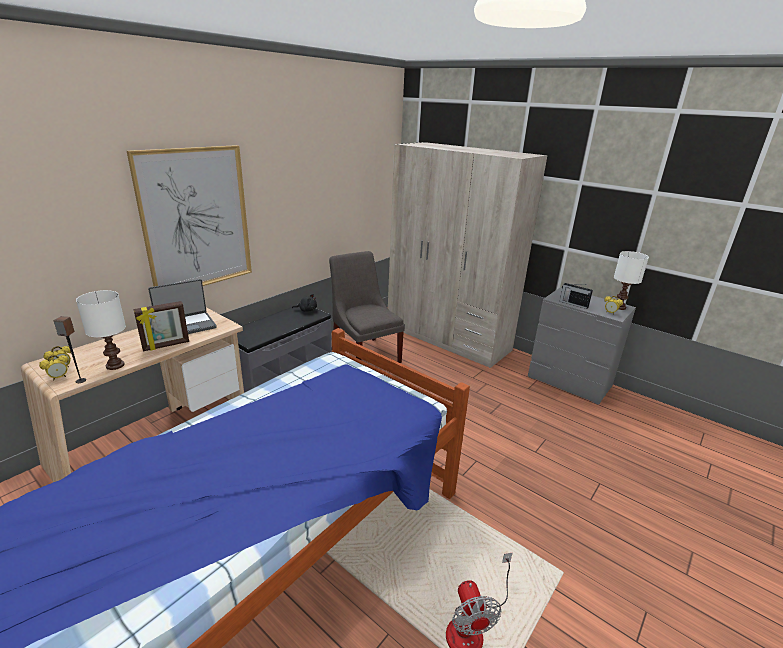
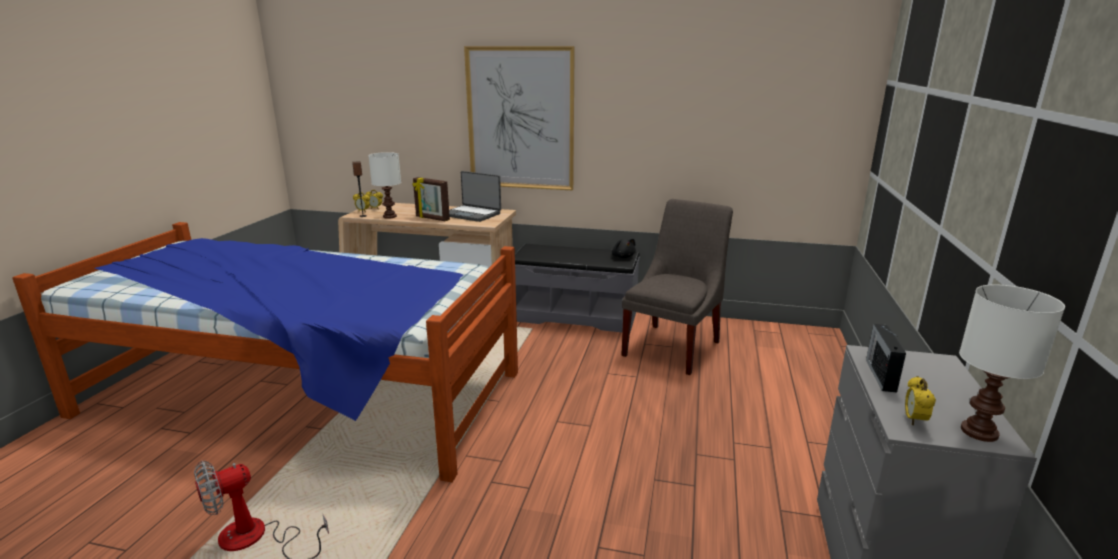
camera: 65 degrees right, 5 degrees down
beige wardrobe [388,142,547,368] -> none

